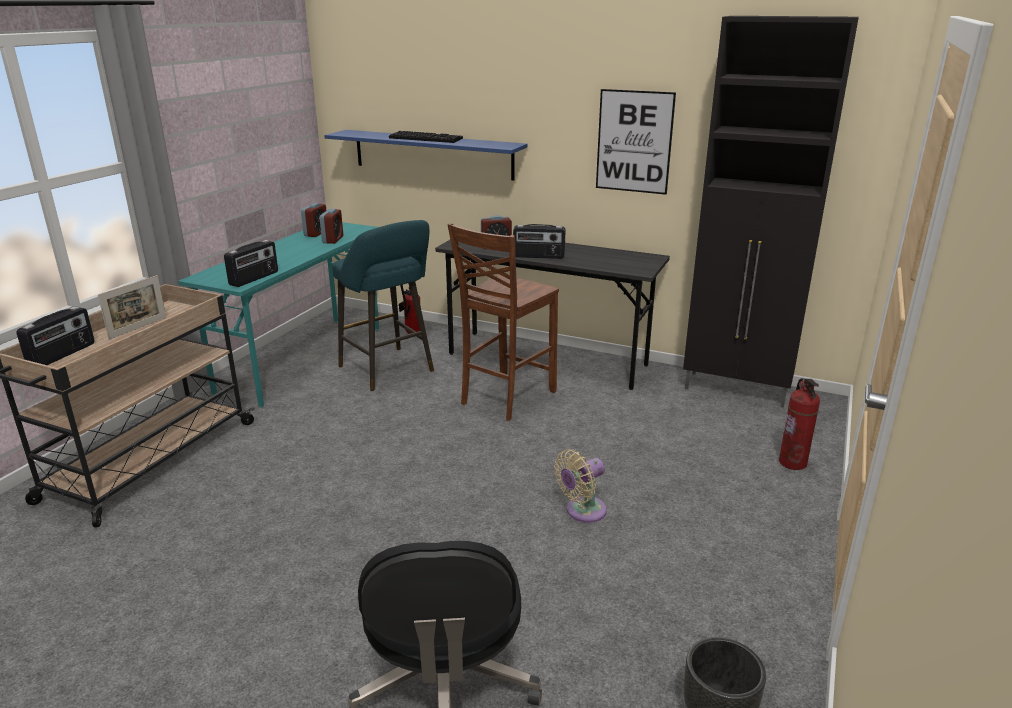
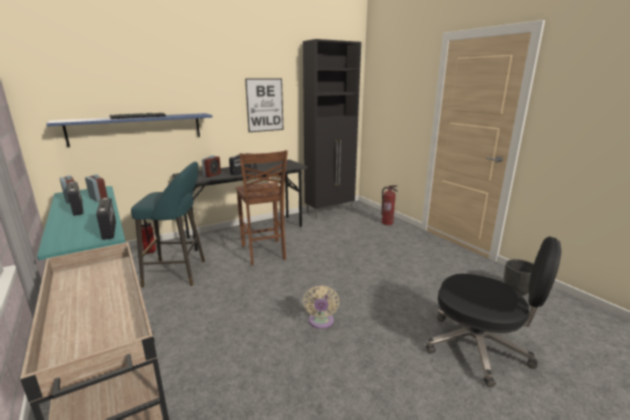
camera: 55 degrees left, 5 degrees down
radio [17,306,94,365] -> radio moved to [67,182,83,216]
picture frame [98,275,166,340] -> none
beige fan [554,449,607,523] -> beige fan moved to [303,285,339,329]

